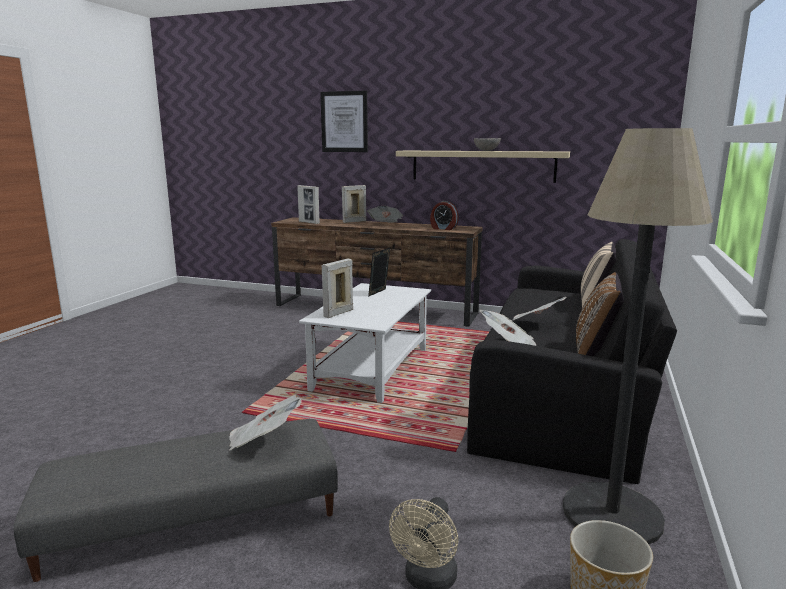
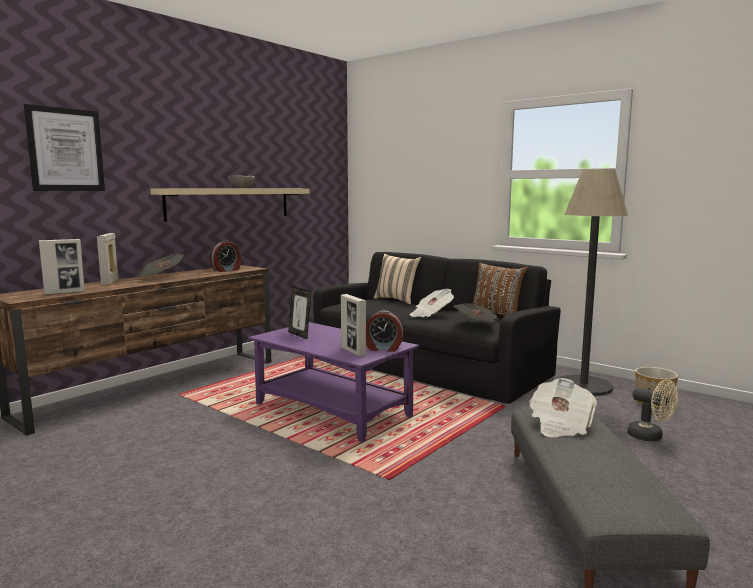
camera: 70 degrees left, 5 degrees down
white coffee table [299,283,431,403] -> purple coffee table [248,322,419,442]
none -> alarm clock [366,310,403,352]

